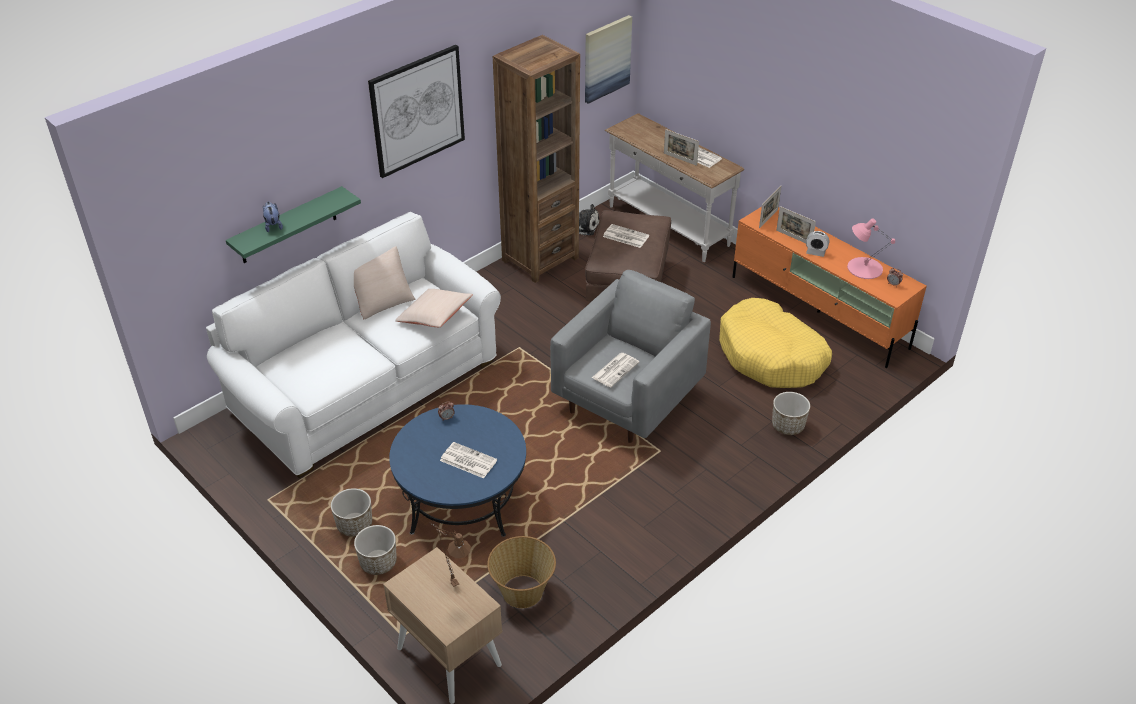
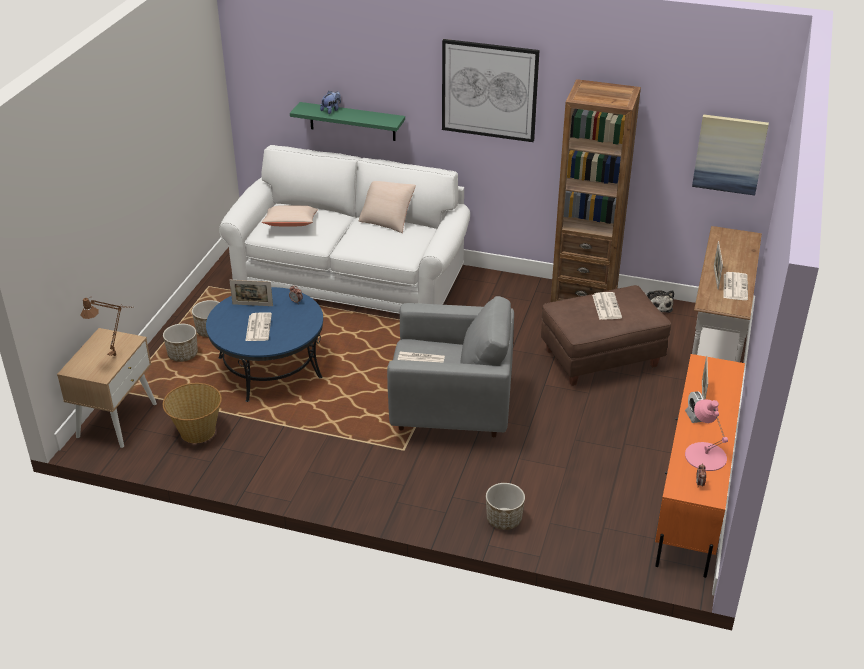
camera: 60 degrees right, 5 degrees down
beige pillow [395,289,473,327] -> beige pillow moved to [262,205,318,226]
yellow dog bed [719,298,832,388] -> none
picture frame [759,186,781,229] -> picture frame moved to [229,280,273,306]

